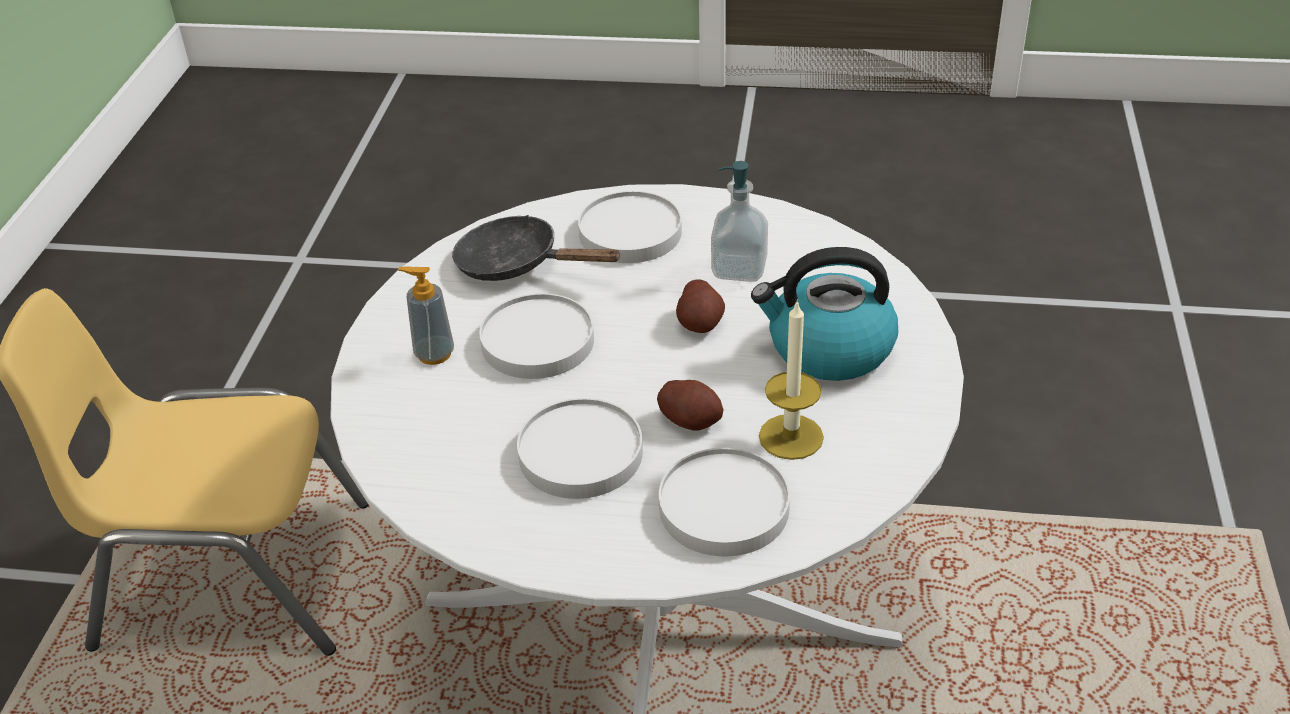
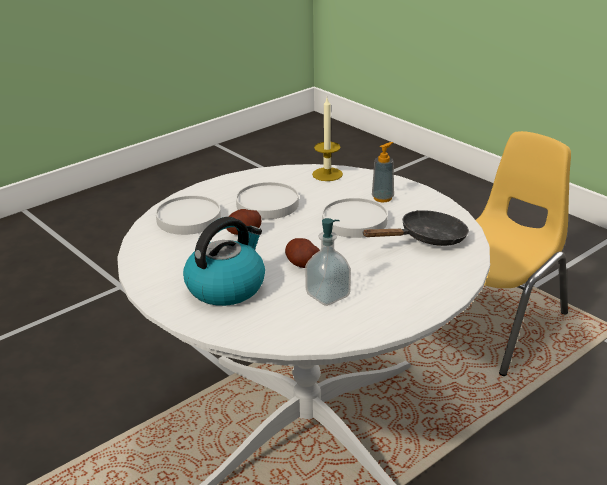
camera: 130 degrees right, 10 degrees down
white plate [578,191,682,263] -> none
candle [759,300,824,460] -> candle moved to [312,98,343,181]

